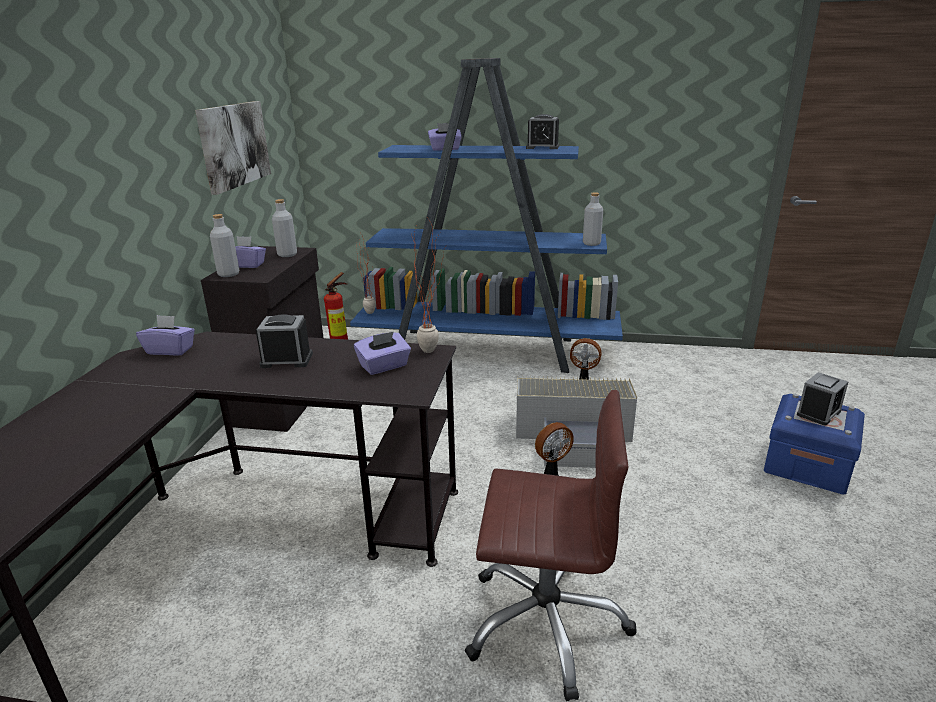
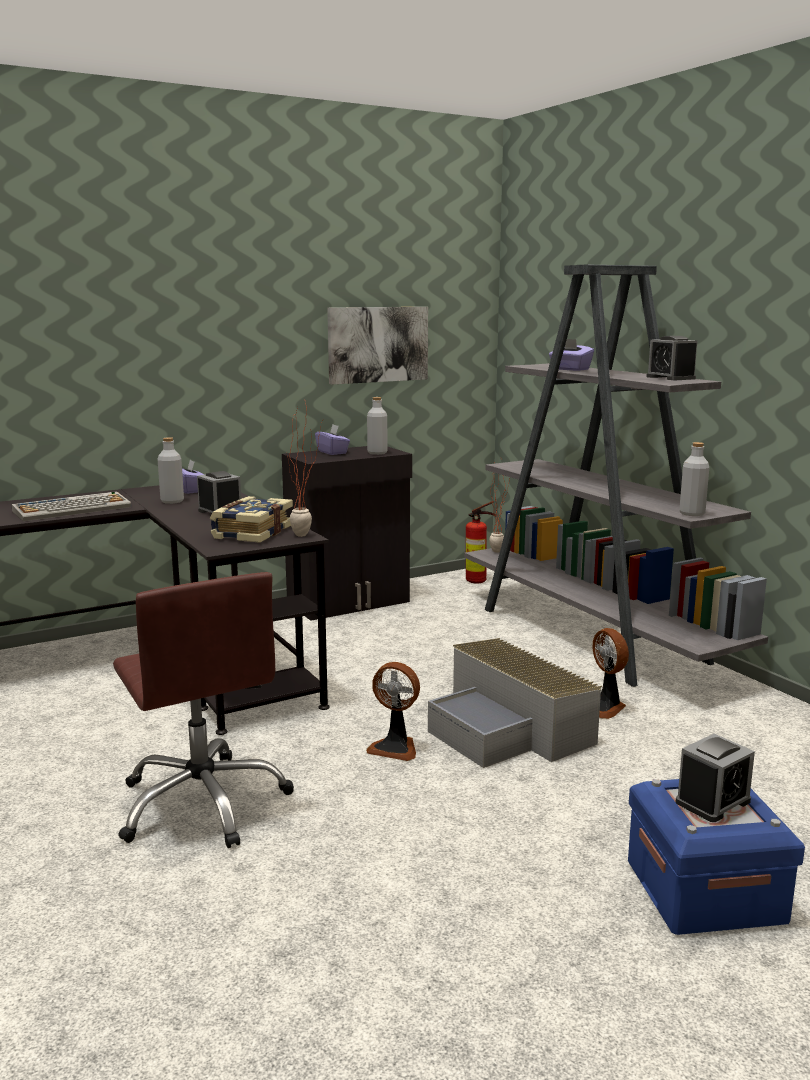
camera: 50 degrees right, 10 degrees down
grey bottle [210,214,239,277] -> grey bottle moved to [157,437,184,504]
blue bookcase [350,58,623,373] -> grey bookcase [464,265,768,687]
purple tissue box [354,331,411,375] -> book [210,496,293,543]
alarm clock [797,372,848,425] -> alarm clock turned 45 degrees counterclockwise [675,734,755,822]
none -> keyboard [11,491,131,521]

